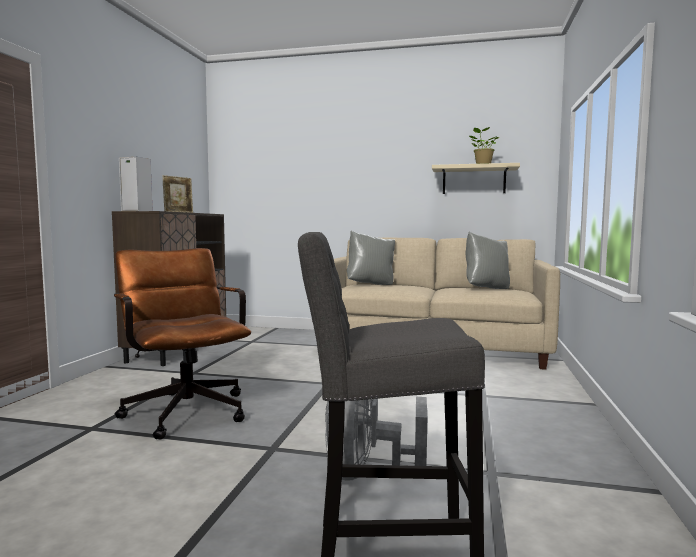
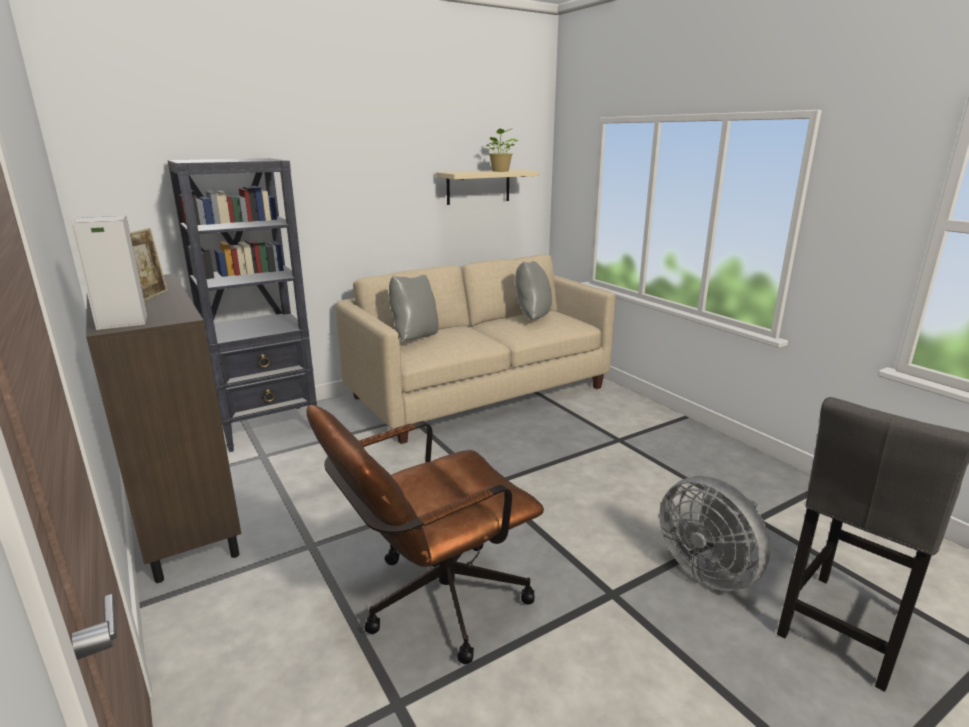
camera: 45 degrees left, 15 degrees up
brown office chair [114,248,251,439] -> brown office chair turned 45 degrees counterclockwise [307,405,544,664]
none -> black bookcase [167,158,317,452]

